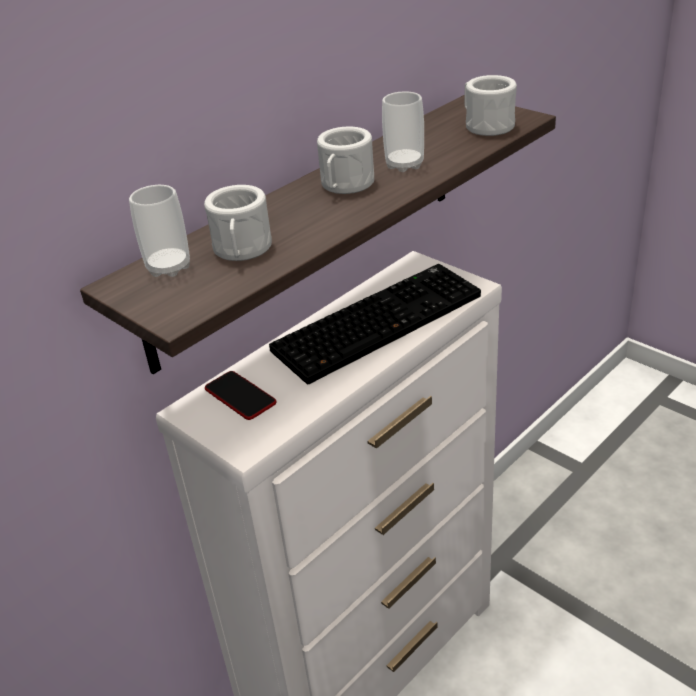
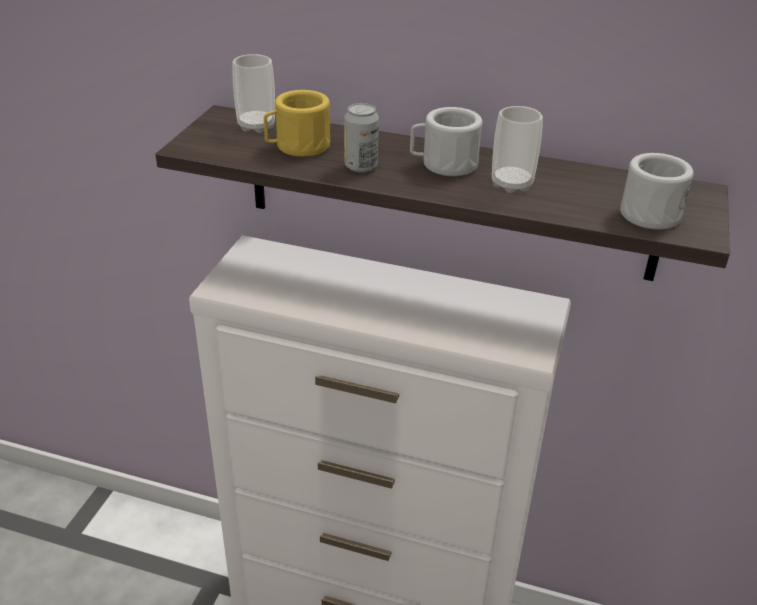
camera: 60 degrees right, 0 degrees up
white mug [204,185,272,261] -> yellow mug [264,90,330,157]
phone [205,371,276,420] -> none
keyboard [269,264,481,384] -> none
none -> can [344,103,379,172]

